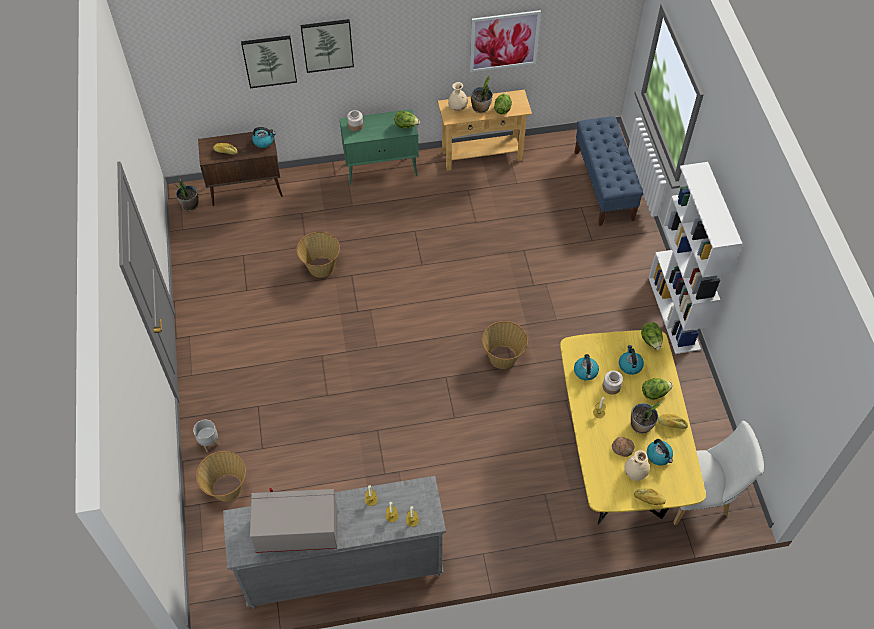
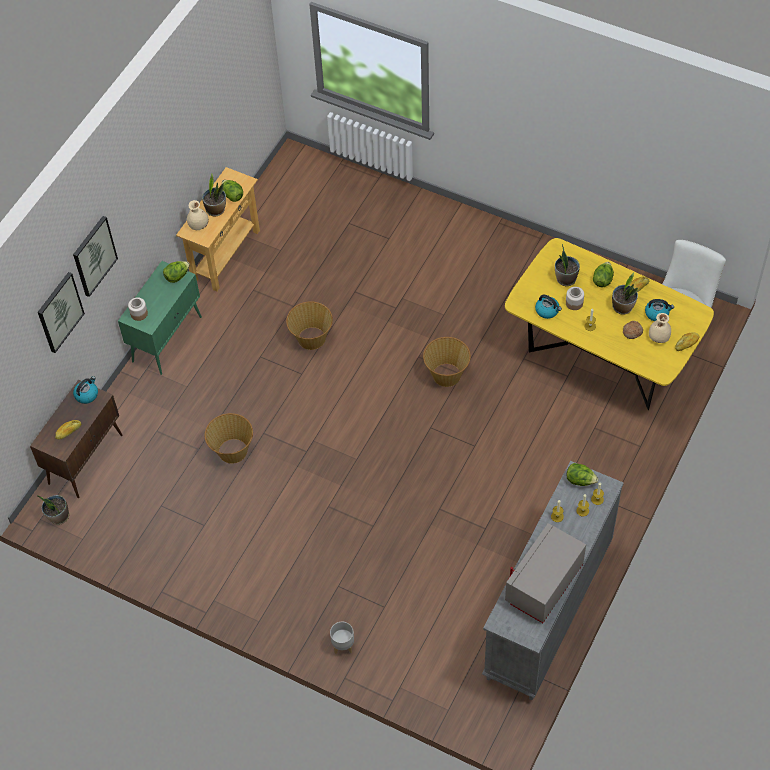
camera: 50 degrees left, 0 degrees up
basket [196,451,246,501] -> basket moved to [286,301,333,350]
picture [470,10,541,72] -> none
blue bench [575,117,644,226] -> none
kettle [619,345,644,375] -> potted plant [555,244,580,286]
lettuce [641,322,663,350] -> lettuce moved to [566,463,598,486]
white bookcase [648,162,743,354] -> none

